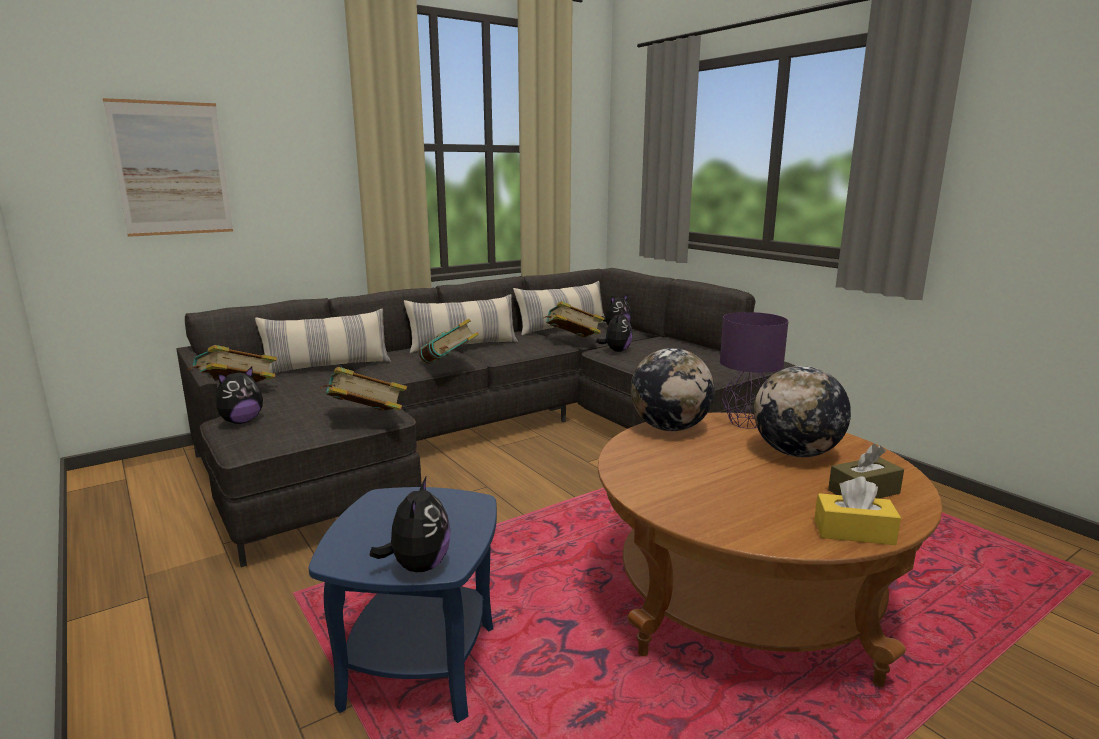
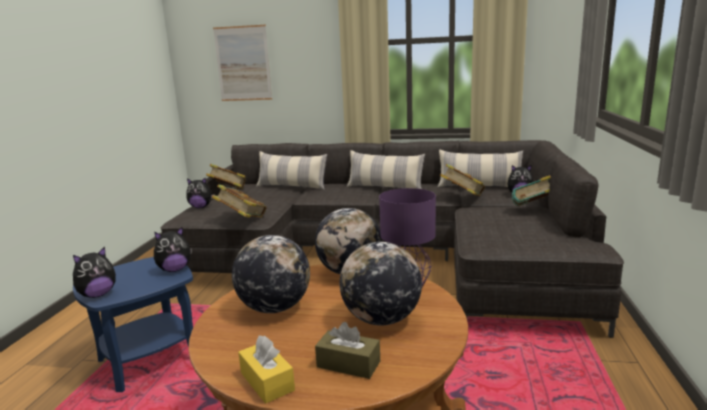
camera: 45 degrees right, 0 degrees up
book [419,319,479,364] -> book moved to [512,175,551,206]
plush toy [596,311,632,352] -> plush toy moved to [154,227,192,272]
none -> globe [232,235,310,313]

